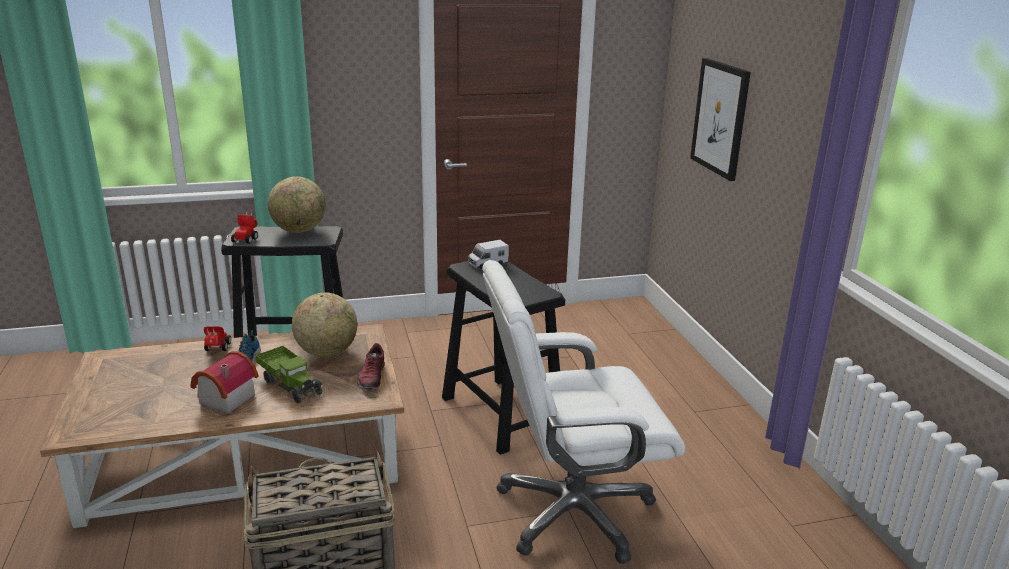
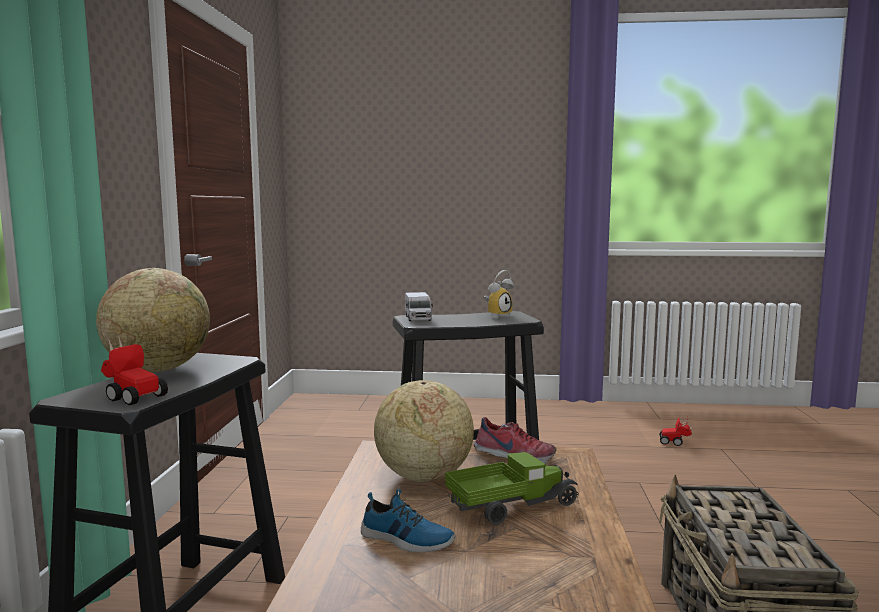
camera: 70 degrees left, 15 degrees down
toy house [190,351,259,413] -> none
toy car [204,326,231,351] -> toy car moved to [659,417,692,446]
white office chair [482,260,685,564] -> none
picture [690,58,751,181] -> none
none -> alarm clock [484,270,514,318]

